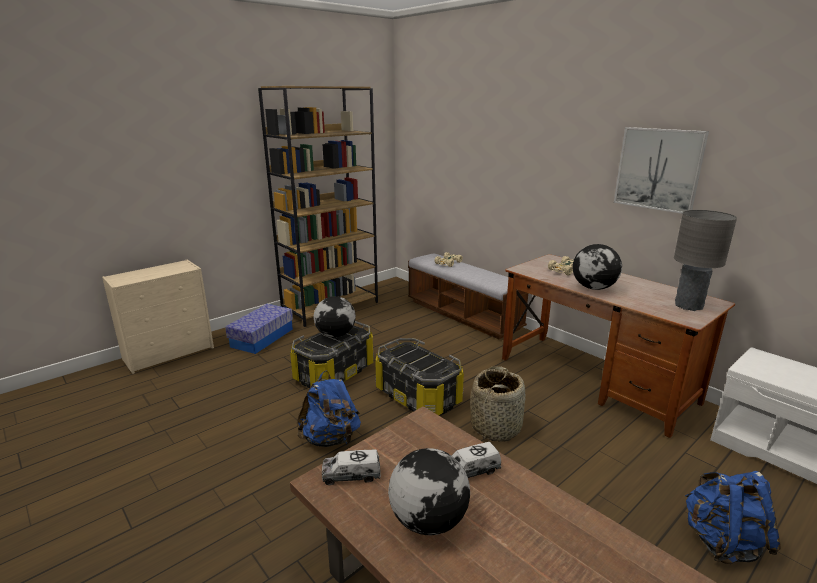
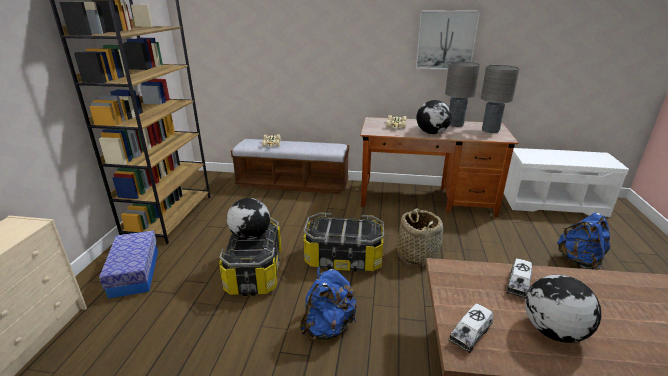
camera: 40 degrees left, 5 degrees up
none -> grey table lamp [445,62,480,127]

